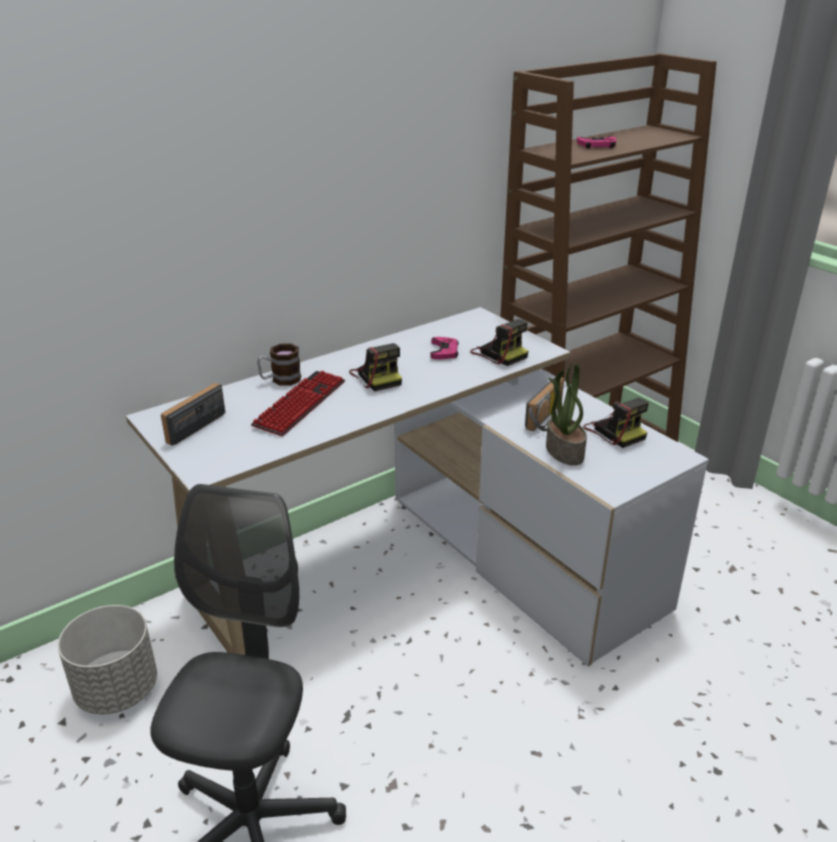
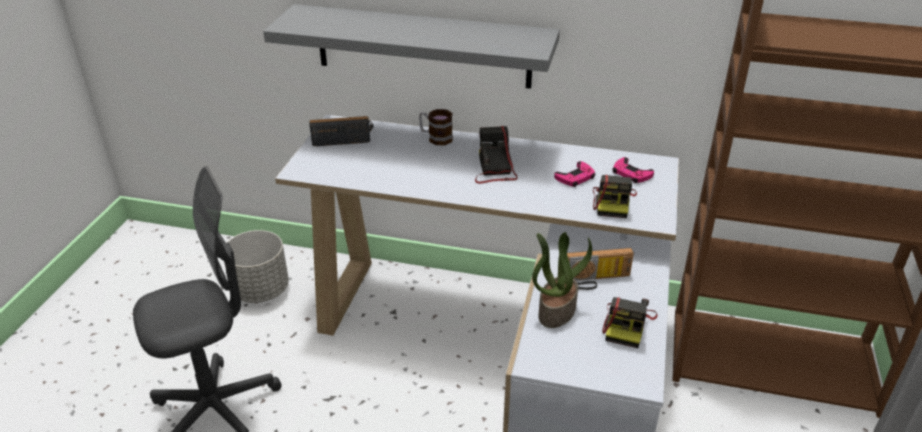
camera: 50 degrees right, 5 degrees up
keyboard [251,371,345,436] -> none
camera [349,343,402,391] -> camera turned 150 degrees clockwise [475,126,517,184]
pink game controller [577,136,616,148] -> pink game controller moved to [612,157,654,183]
none -> grey shelf [263,4,560,89]

